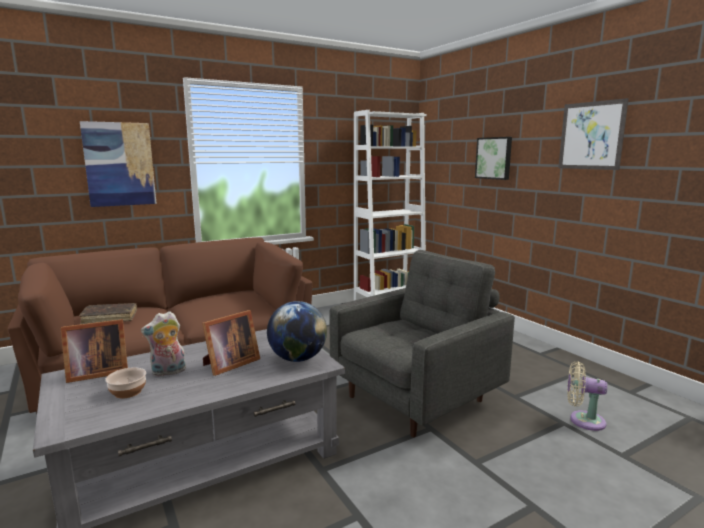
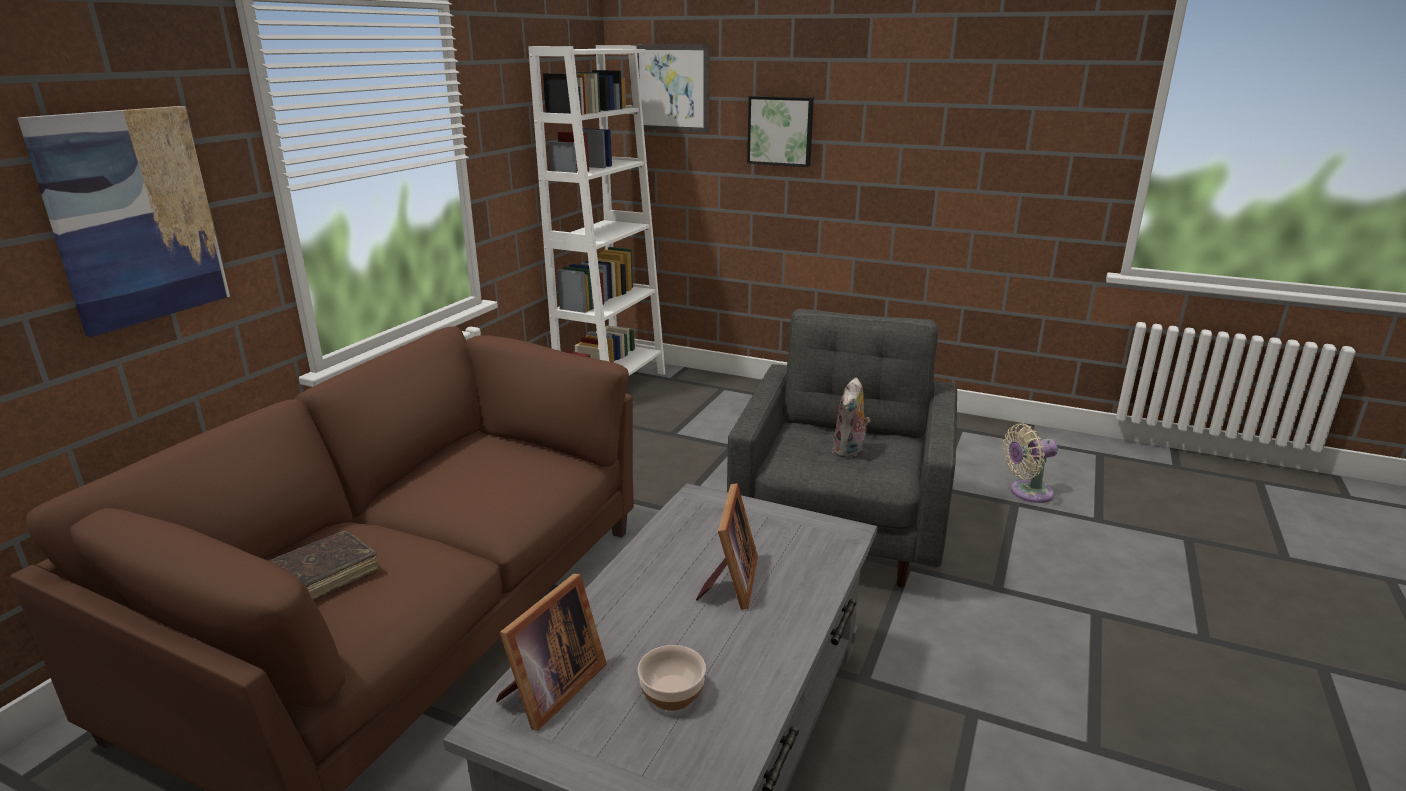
camera: 35 degrees left, 10 degrees up
plush toy [141,311,186,377] -> plush toy moved to [832,377,870,458]
globe [267,301,327,362] -> none
picture [558,98,629,170] -> picture moved to [634,44,709,133]

